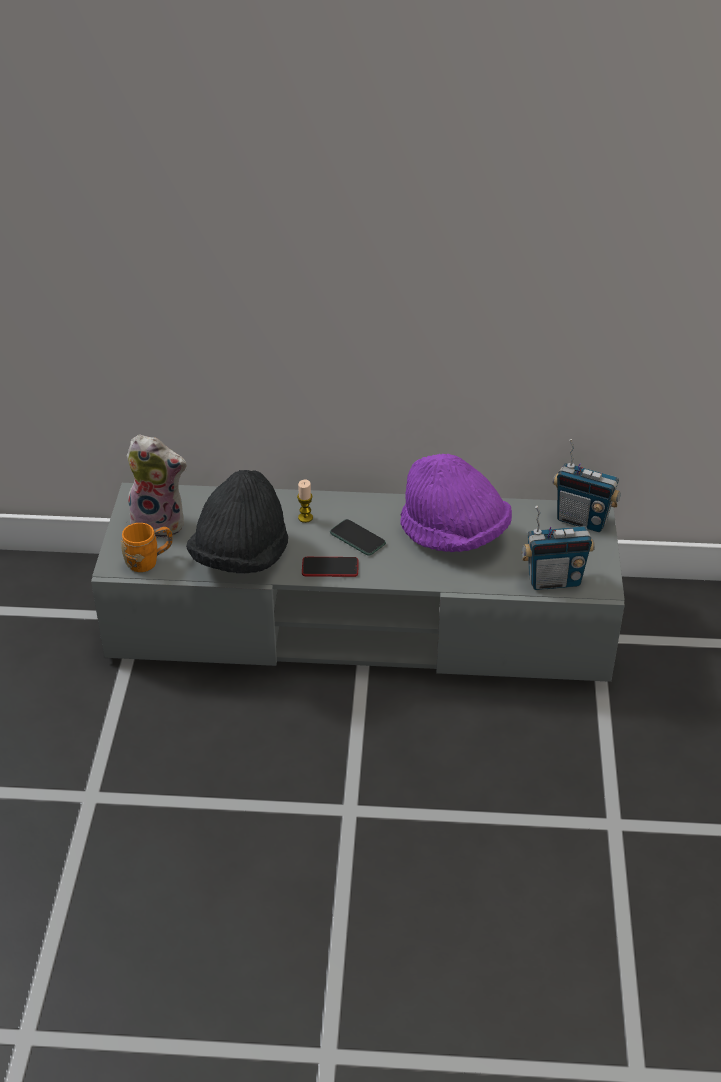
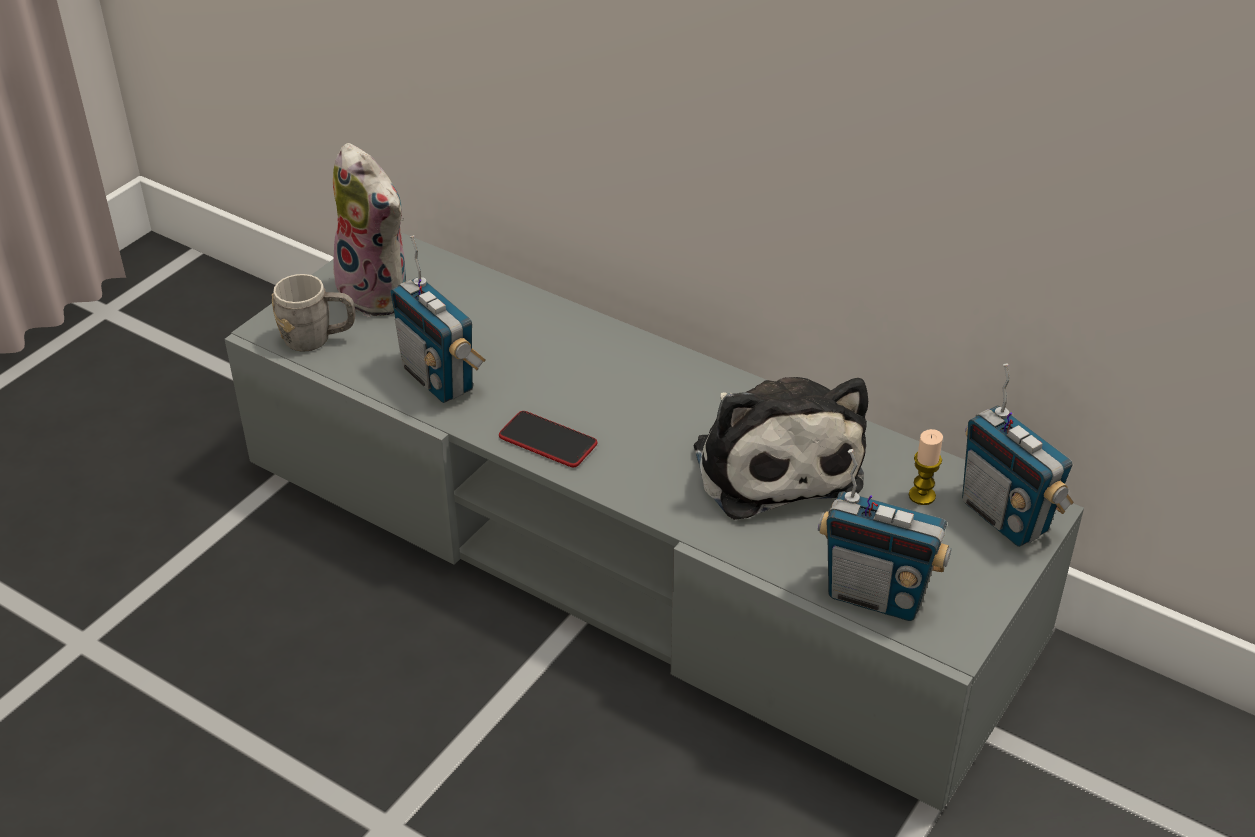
camera: 30 degrees right, 0 degrees up
orange mug [121,523,173,572] -> grey mug [272,274,355,352]
black hat [186,470,288,573] -> radio [390,235,486,403]
candle [297,480,313,523] -> candle moved to [909,429,943,505]
phone [330,519,386,556] -> none
purple hat [400,454,512,552] -> plush toy [693,377,868,520]

